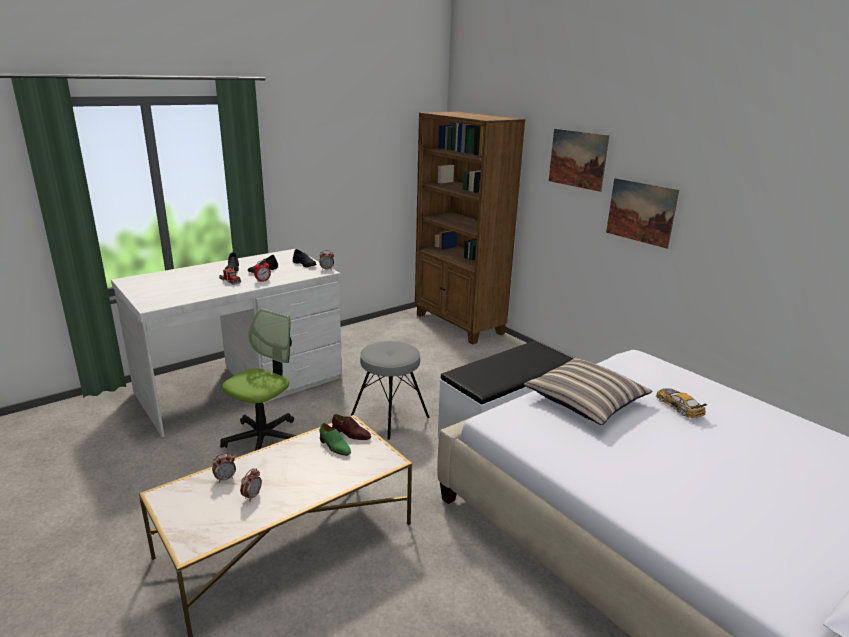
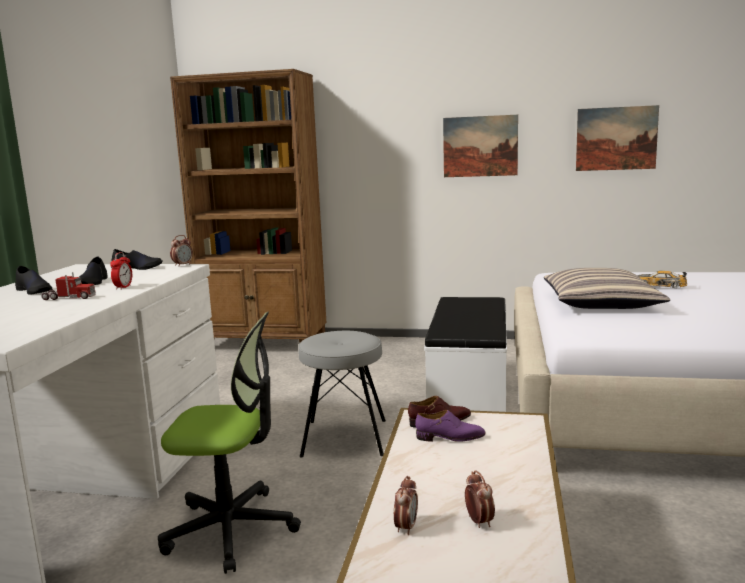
camera: 40 degrees left, 10 degrees down
office chair [220,309,297,451] -> office chair turned 105 degrees clockwise [158,312,301,574]
green shoe [319,423,351,456] -> purple shoe [415,410,486,442]
picture [549,129,609,192] -> picture moved to [576,105,659,171]

